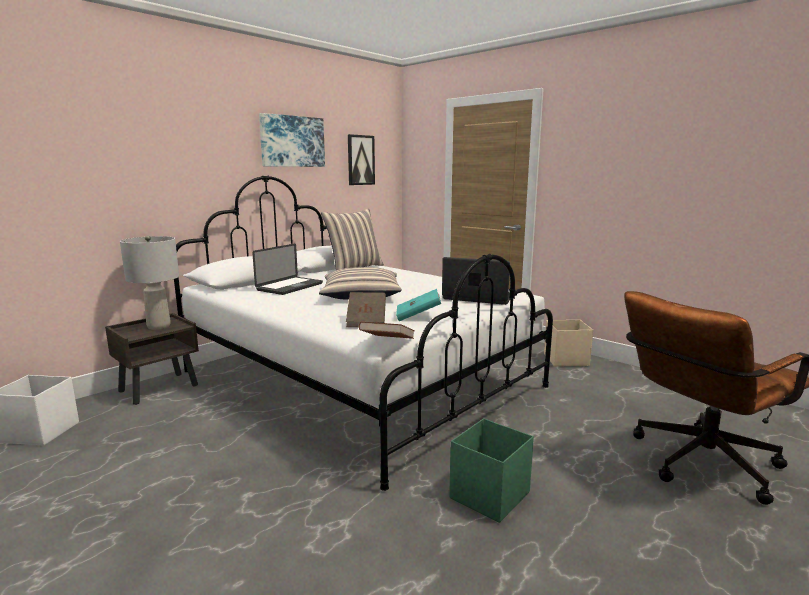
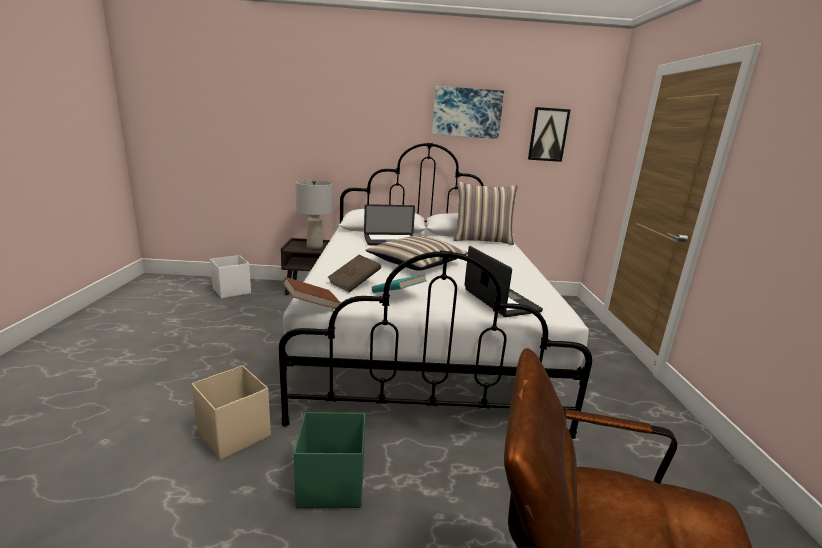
camera: 45 degrees right, 5 degrees up
beige storage box [544,320,593,366] -> beige storage box moved to [191,365,271,460]

